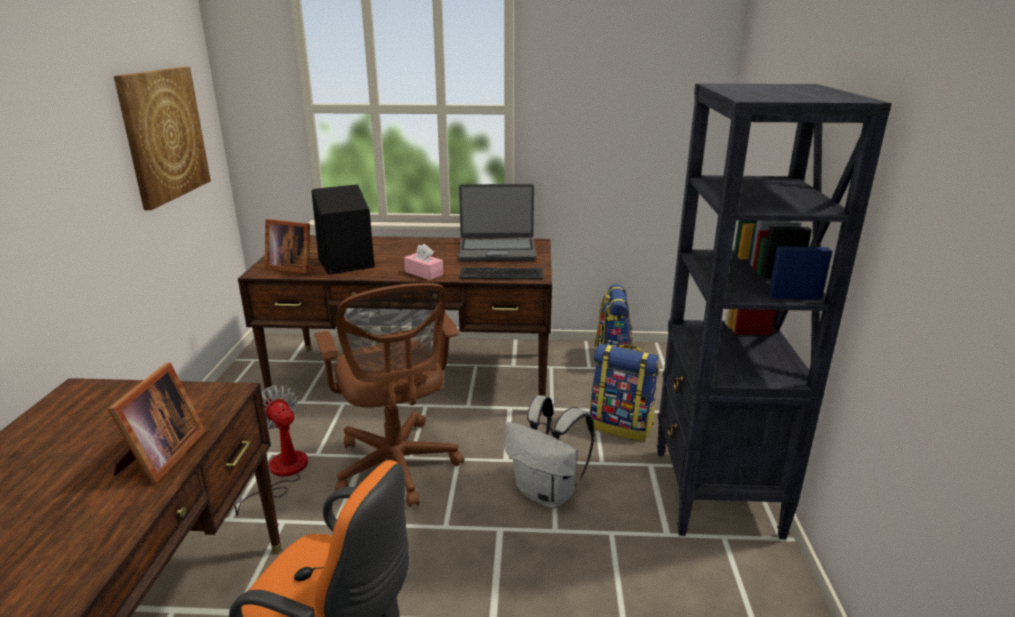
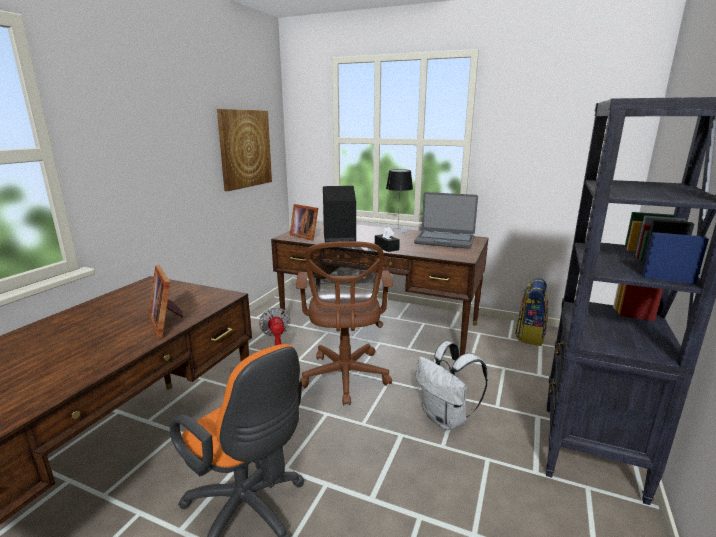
camera: 20 degrees right, 5 degrees down
picture frame [108,363,206,484] -> picture frame turned 120 degrees clockwise [149,265,183,338]
pink tissue box [404,244,443,280] -> black tissue box [375,227,400,252]
keyboard [459,267,543,280] -> none
backpack [590,344,659,441] -> none
none -> table lamp [386,169,413,233]

